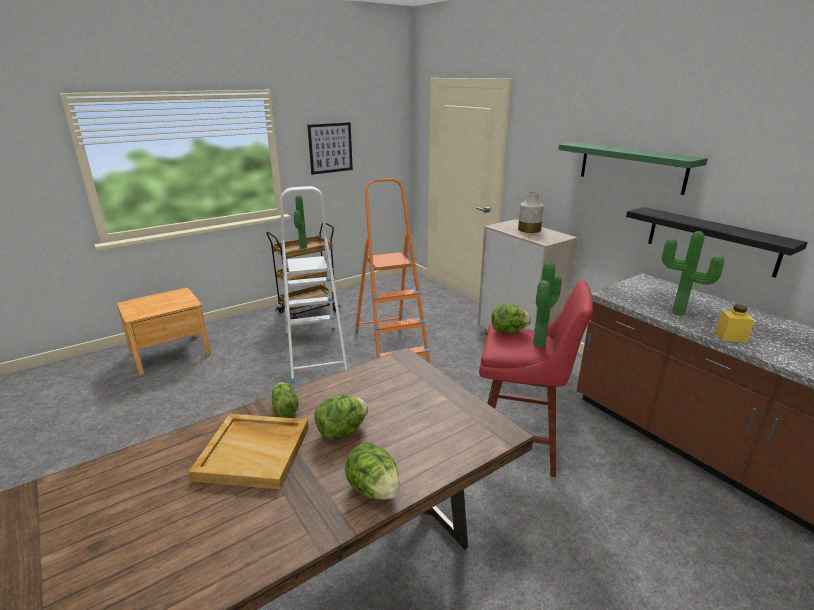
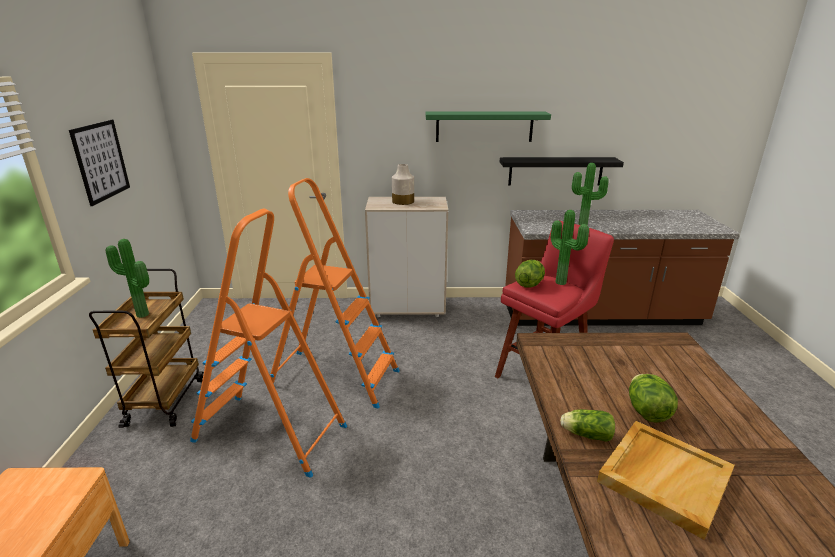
camera: 55 degrees left, 0 degrees up
white step ladder [280,186,348,384] -> orange step ladder [190,209,347,477]
lettuce [345,443,400,500] -> none
yellow jar [715,304,754,343] -> none

